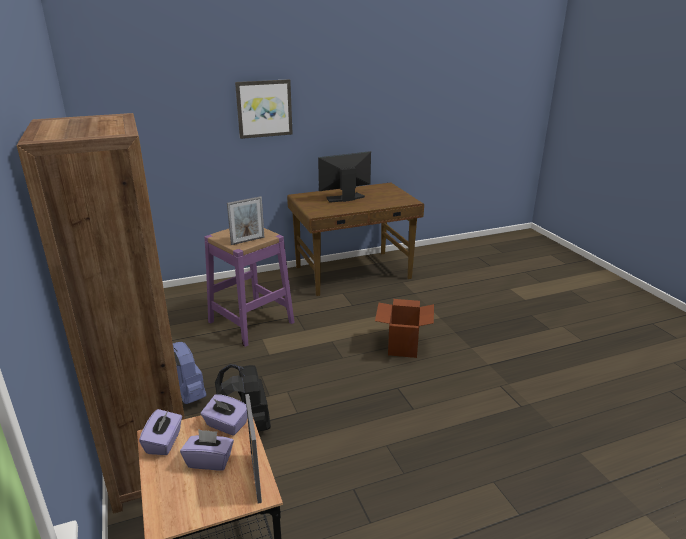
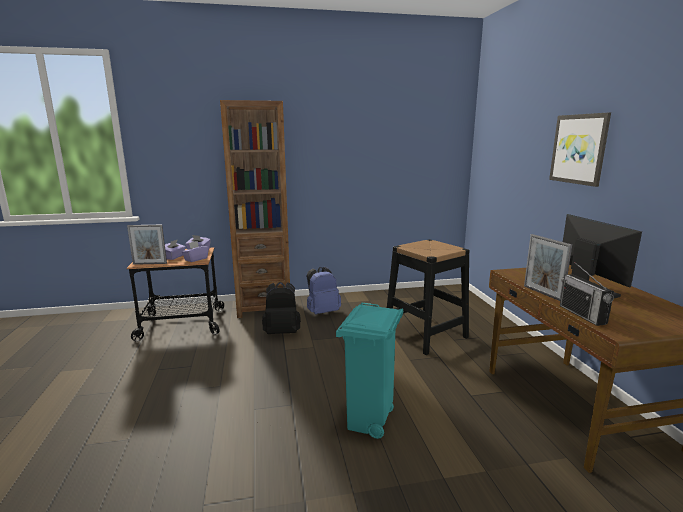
camera: 100 degrees right, 10 degrees down
purple stool [204,228,295,347] -> black stool [387,239,470,355]
picture frame [227,196,264,245] -> picture frame moved to [524,234,572,301]
cardboard box [375,299,434,358] -> turquoise trash can [336,303,403,439]
none -> radio [560,262,614,326]

